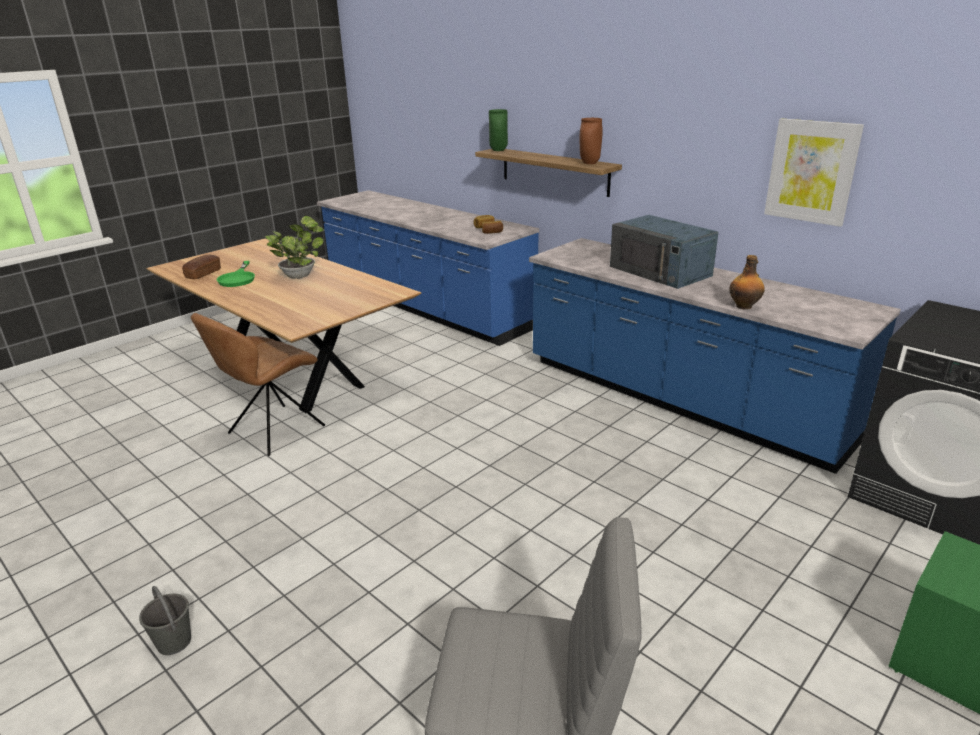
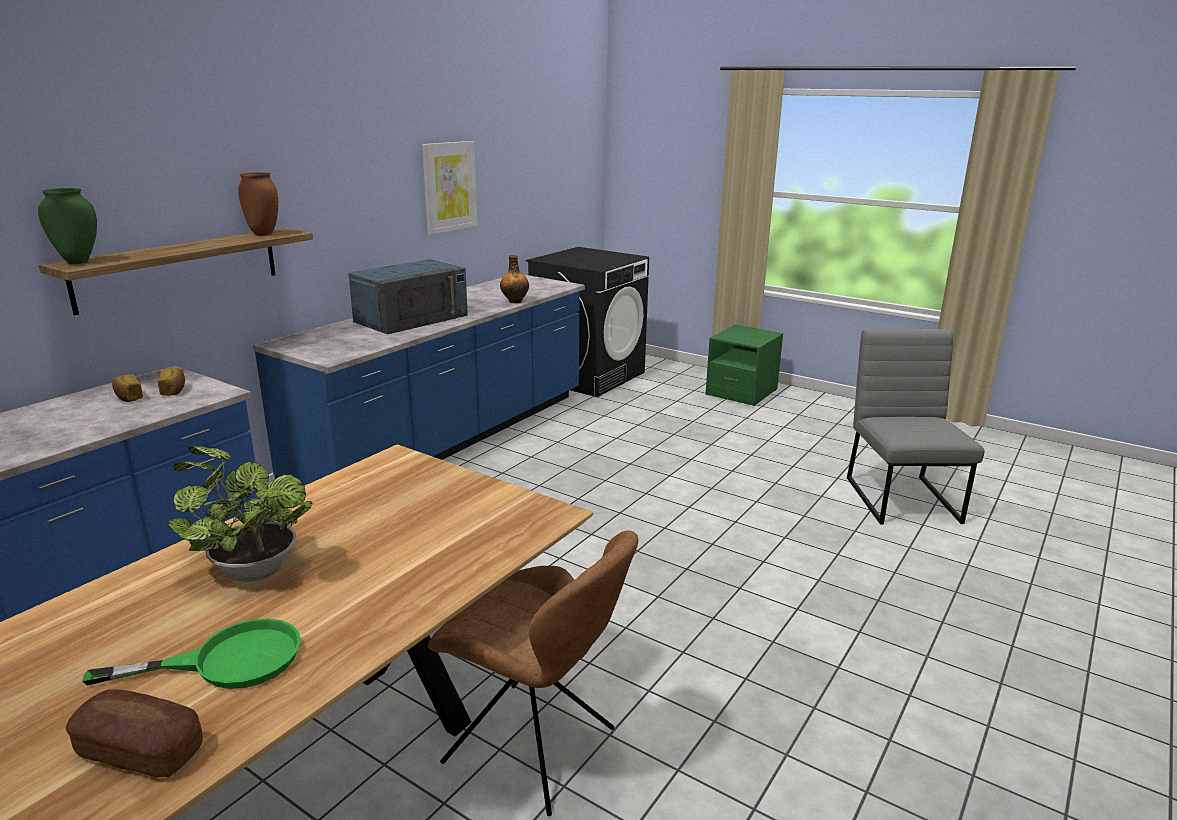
camera: 100 degrees left, 5 degrees down
grey bucket [139,586,191,655] -> none

